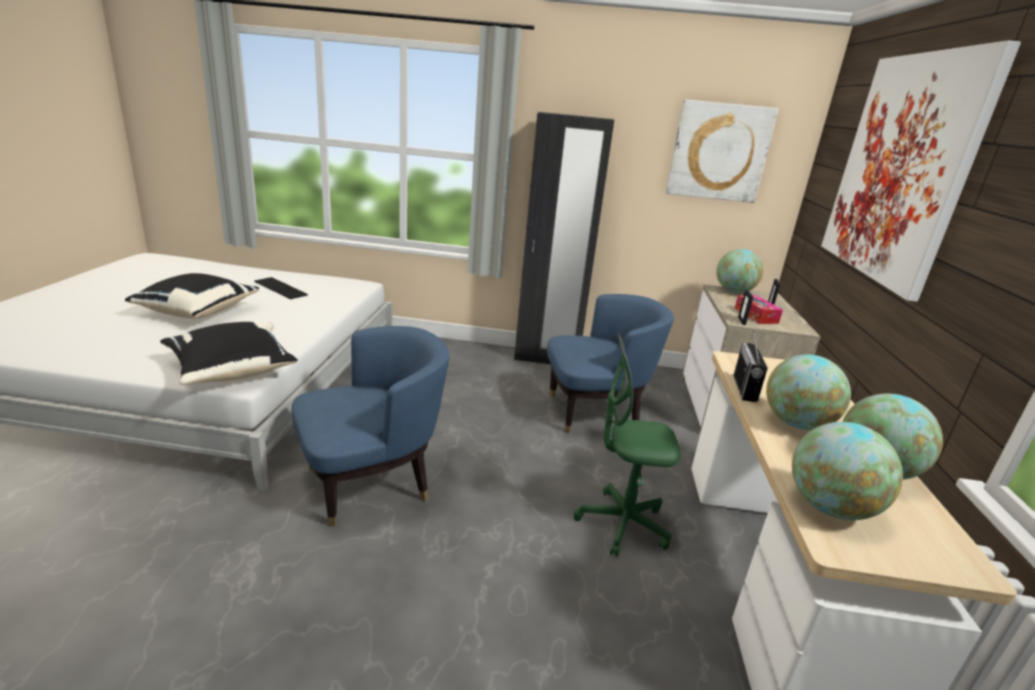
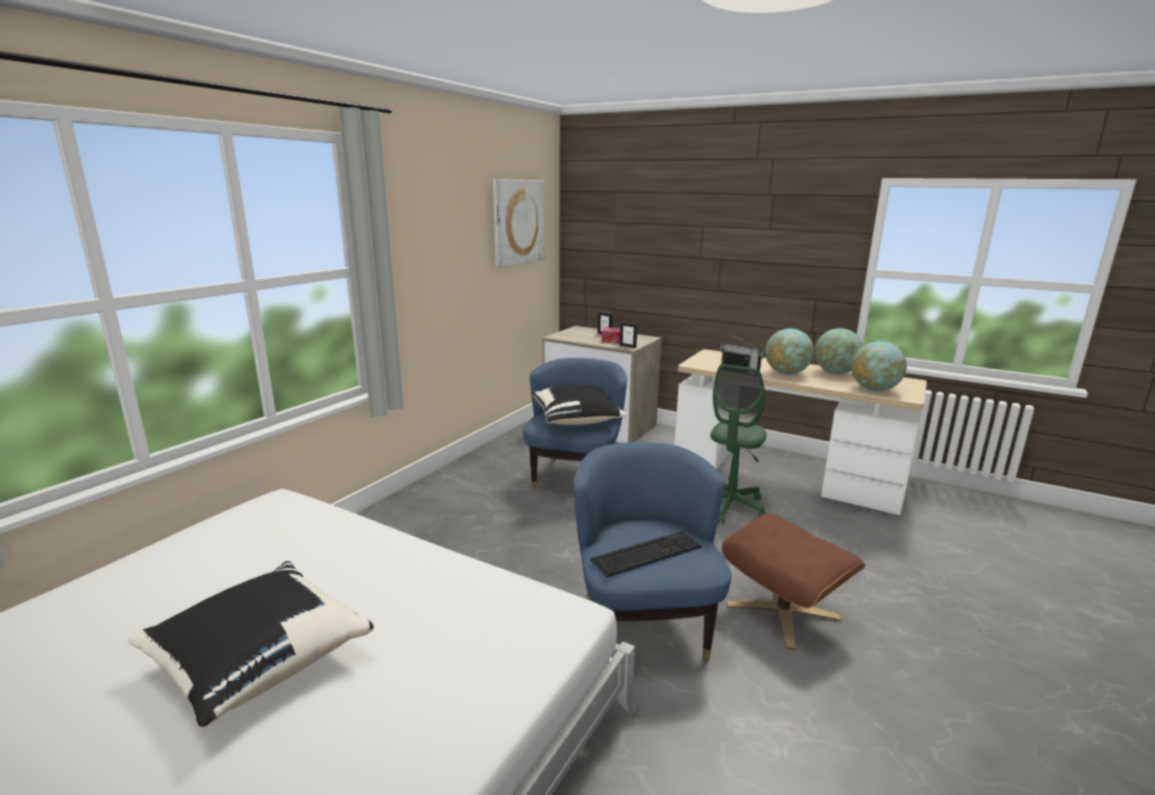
camera: 65 degrees left, 5 degrees down
black pillow [160,322,298,385] -> black pillow moved to [533,384,626,425]
keyboard [254,277,308,299] -> keyboard moved to [590,531,701,578]
black wardrobe [514,112,614,364] -> none
globe [716,249,763,293] -> none
picture [821,40,1021,302] -> none
none -> brown ottoman [722,513,865,650]

